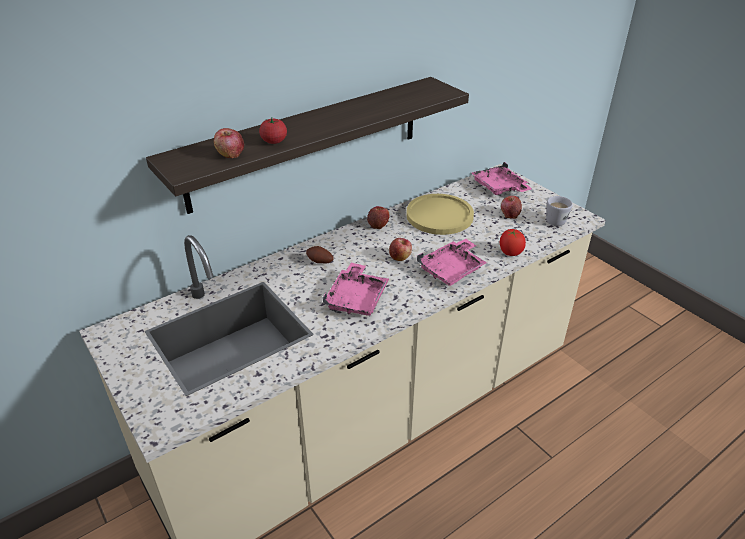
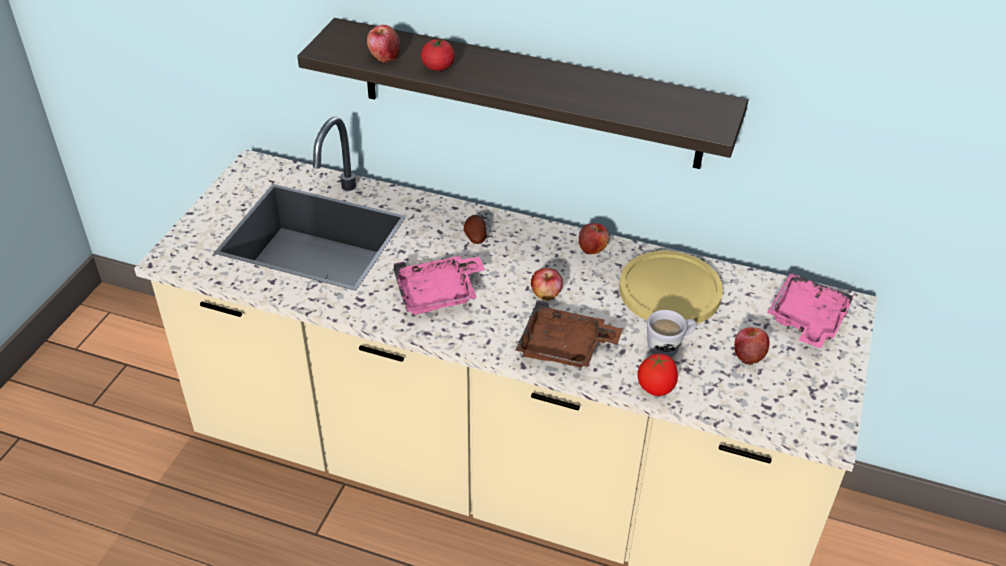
camera: 55 degrees right, 5 degrees up
pink tray [417,239,487,286] -> brown tray [516,300,623,368]
white mug [546,196,573,226] -> white mug moved to [647,310,697,357]

